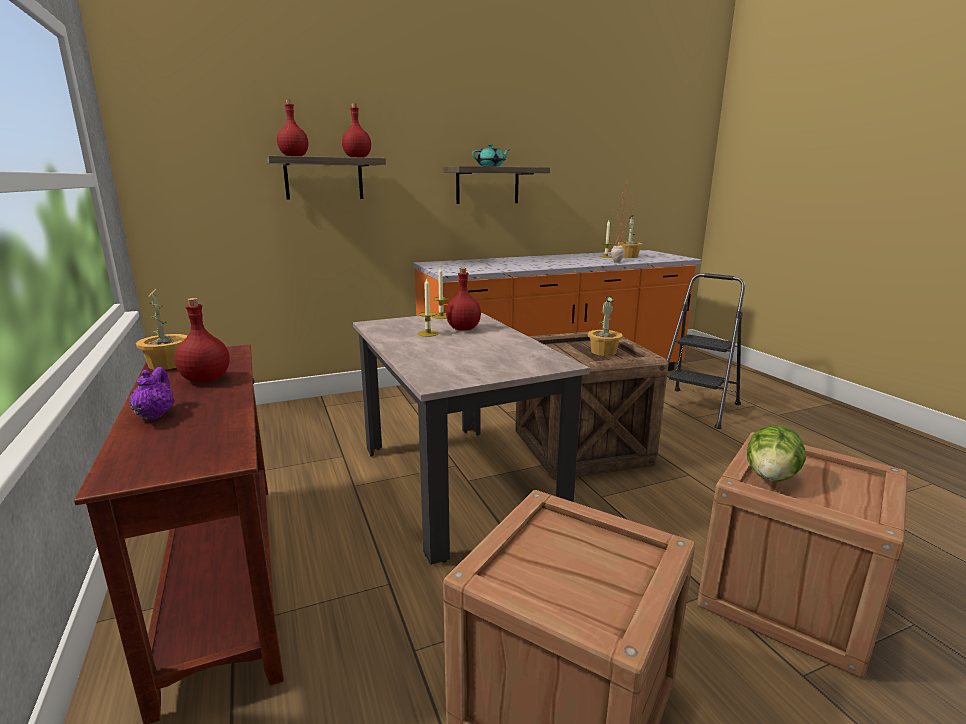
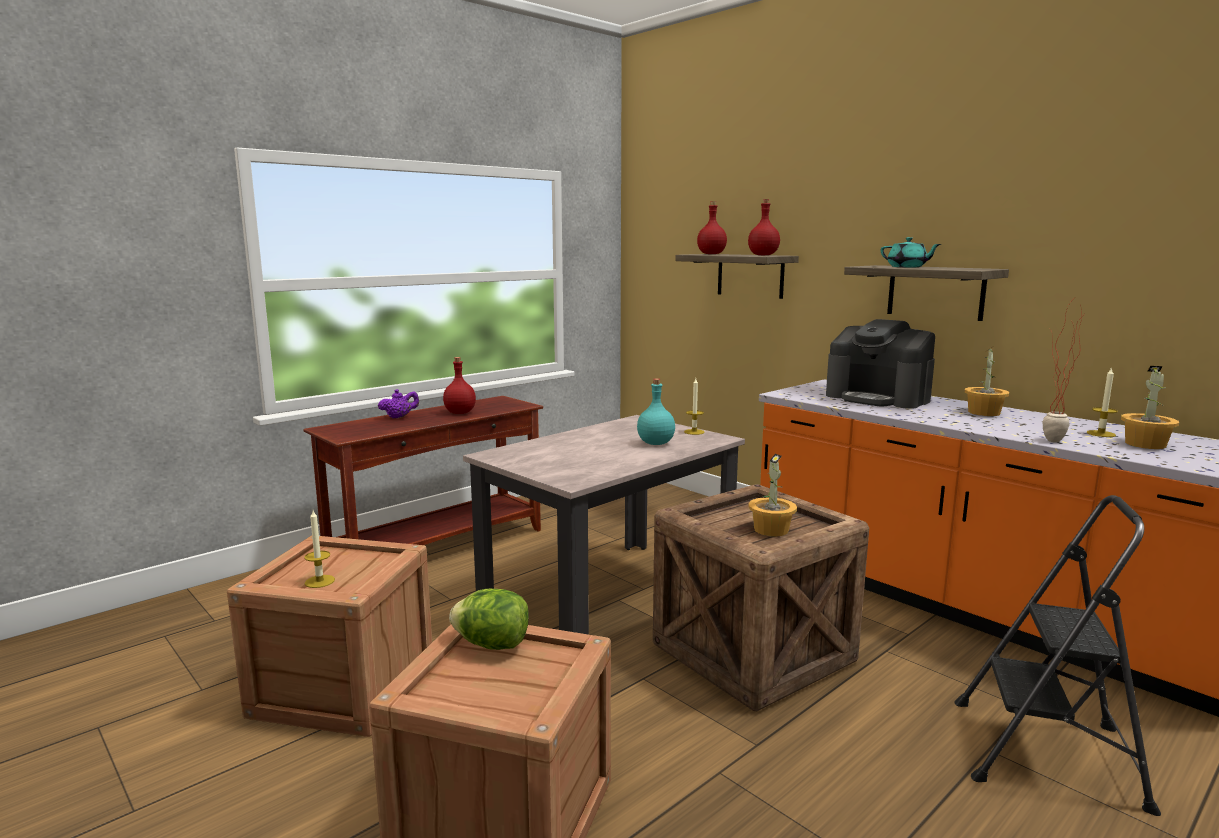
camera: 70 degrees right, 5 degrees down
potted plant [136,289,187,370] -> potted plant moved to [964,347,1009,416]
candle [418,278,439,337] -> candle moved to [304,510,335,588]
red bottle [446,268,481,331] -> turquoise bottle [637,378,675,445]
none -> coffee machine [826,319,935,409]

